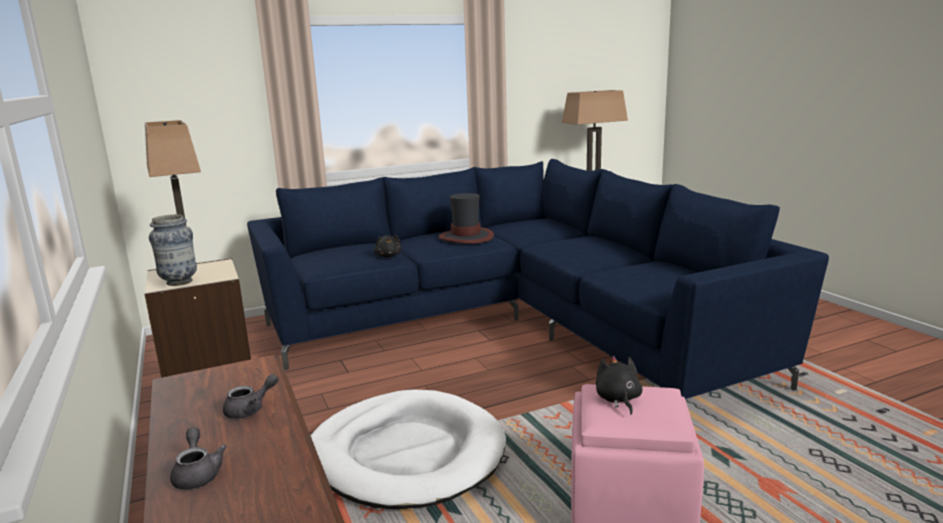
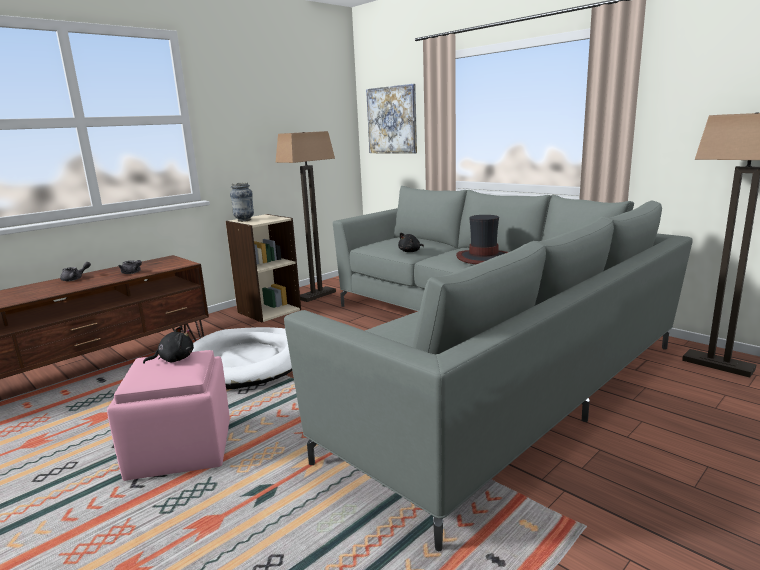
camera: 70 degrees right, 0 degrees up
blue sofa [247,159,829,400] -> grey sofa [284,186,693,551]
none -> picture [366,84,417,154]

